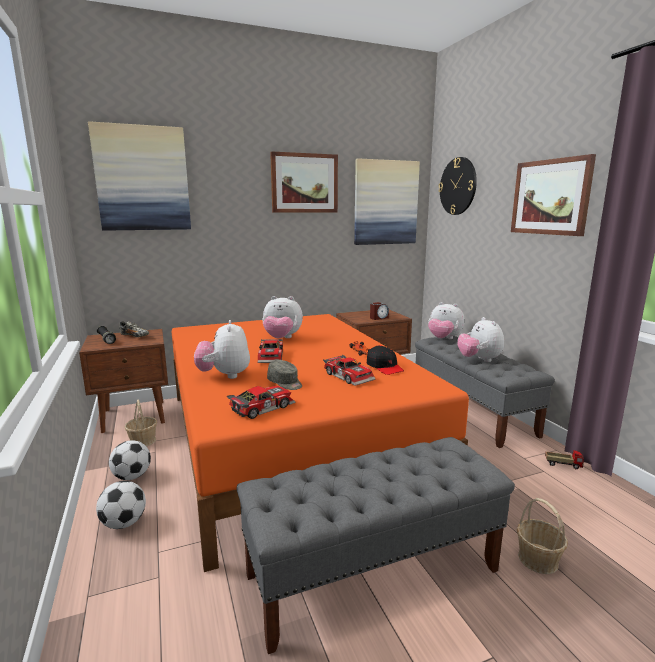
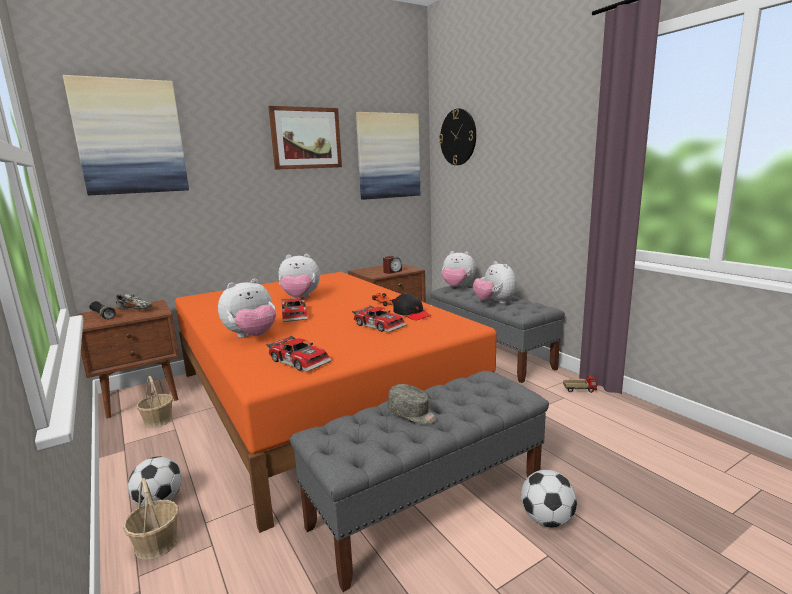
camera: 10 degrees left, 0 degrees up
football [109,440,151,480] -> football moved to [521,470,577,527]
plush toy [194,320,250,379] -> plush toy turned 105 degrees counterclockwise [218,279,276,338]
toy car [227,386,295,419] -> toy car turned 90 degrees clockwise [266,336,332,372]
grey cap [267,360,302,390] -> grey cap moved to [388,384,437,424]
picture [511,154,596,236] -> none
basket [517,498,568,574] -> basket moved to [123,478,179,560]

